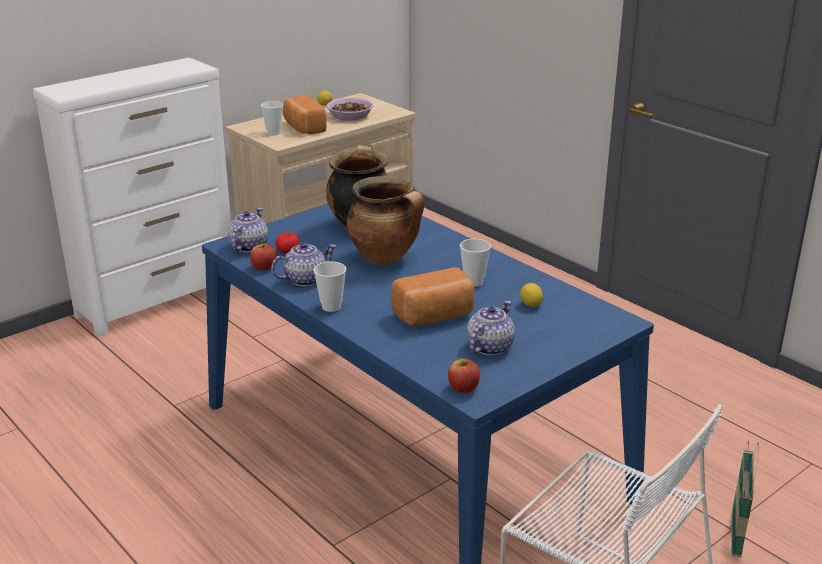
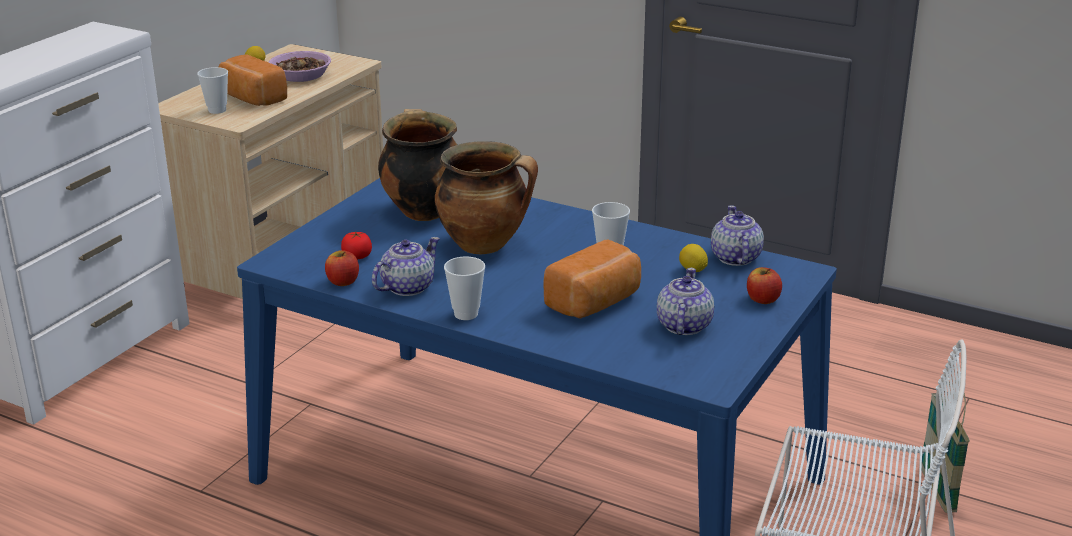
camera: 20 degrees left, 0 degrees up
teapot [228,208,268,252] -> teapot moved to [711,205,764,266]
apple [448,358,480,393] -> apple moved to [747,267,782,304]

